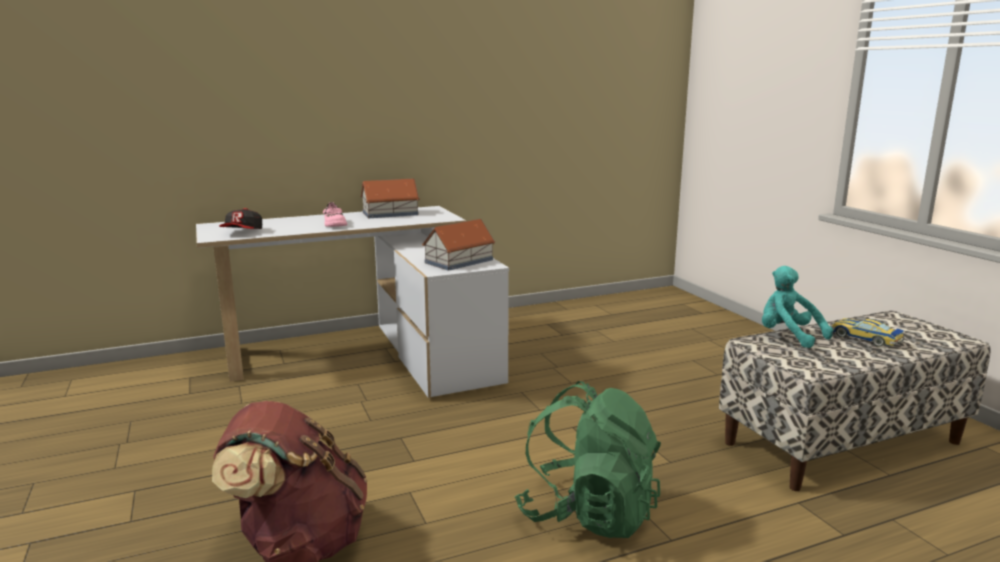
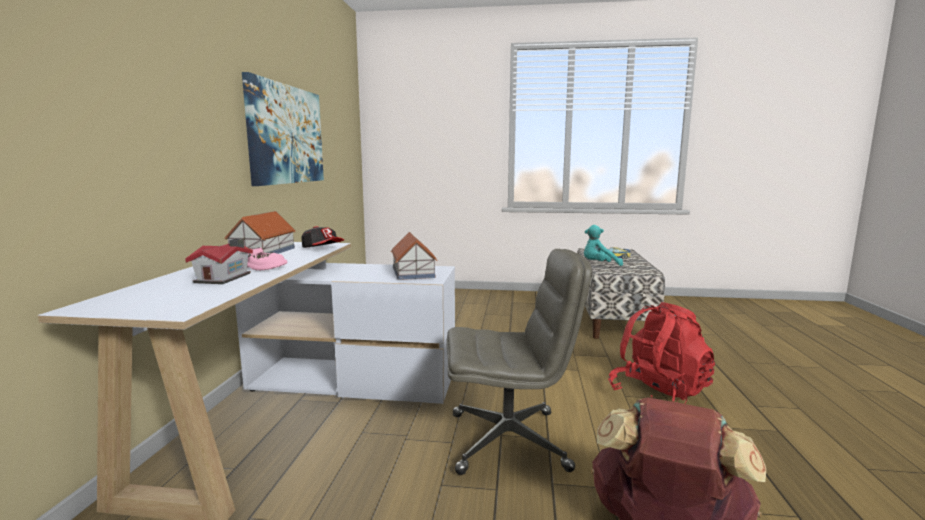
camera: 60 degrees left, 5 degrees down
cap [219,208,262,229] -> cap moved to [301,226,344,248]
green backpack [515,381,661,538] -> red backpack [608,302,715,404]
none -> toy house [185,239,253,284]
none -> picture [242,72,324,186]
none -> grey office chair [446,249,592,475]

